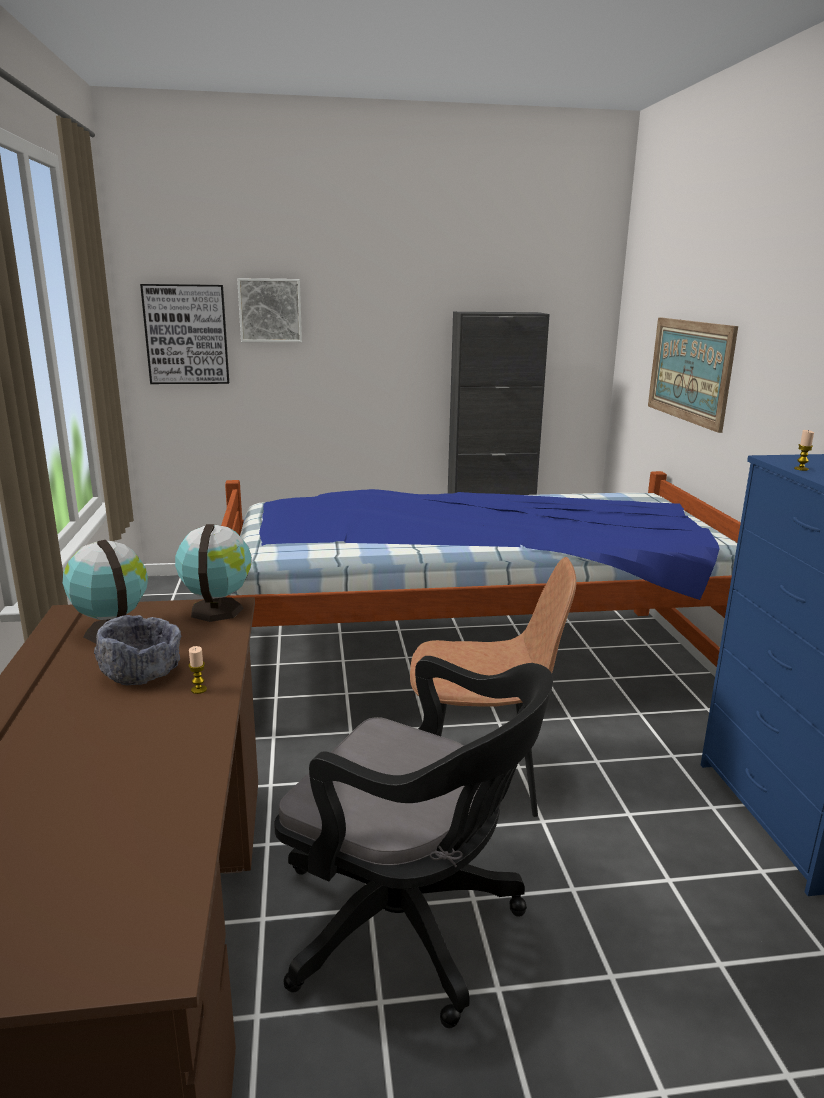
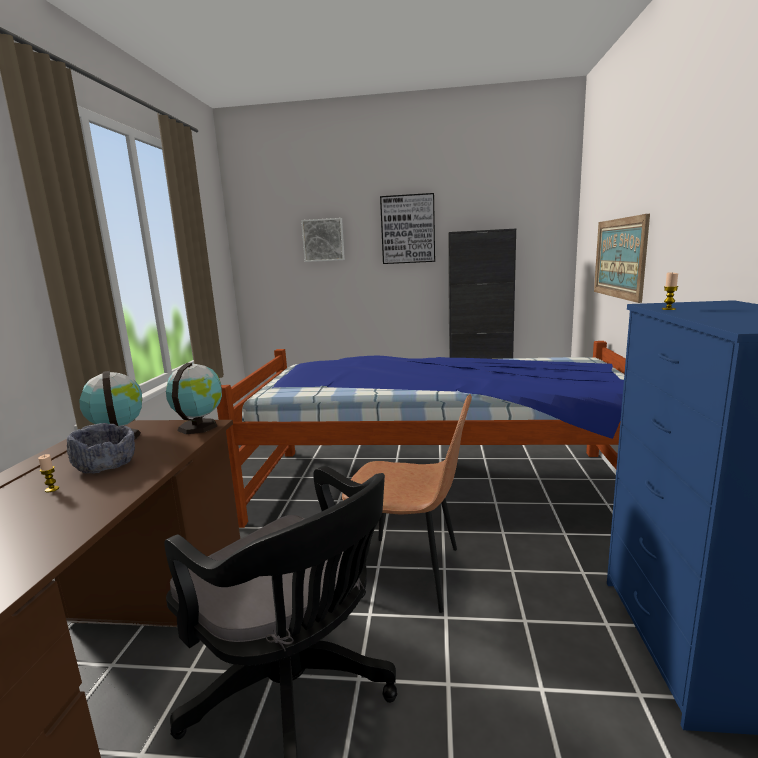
camera: 15 degrees right, 5 degrees down
picture [140,284,229,384] -> picture moved to [380,193,435,264]
candle [189,646,207,694] -> candle moved to [38,454,59,492]

